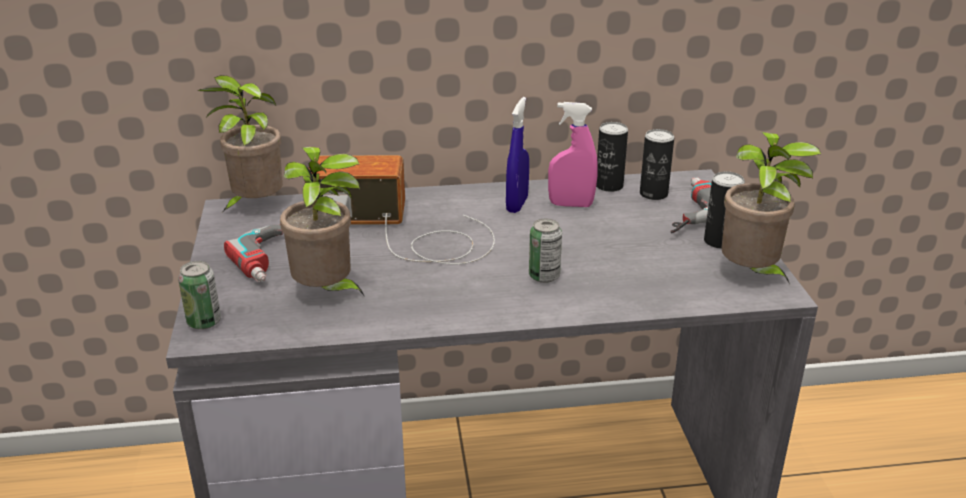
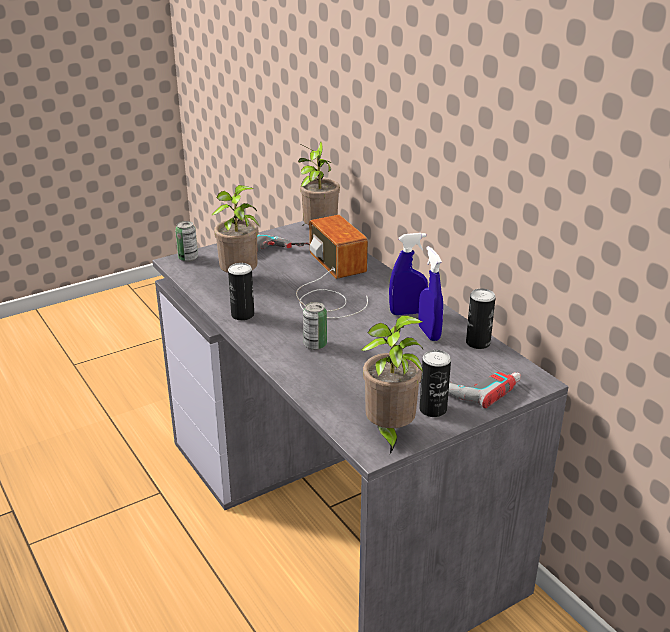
camera: 65 degrees right, 0 degrees up
pink spray bottle [548,102,598,207] -> blue spray bottle [418,246,443,341]
can [640,129,674,200] -> can moved to [228,263,254,320]

